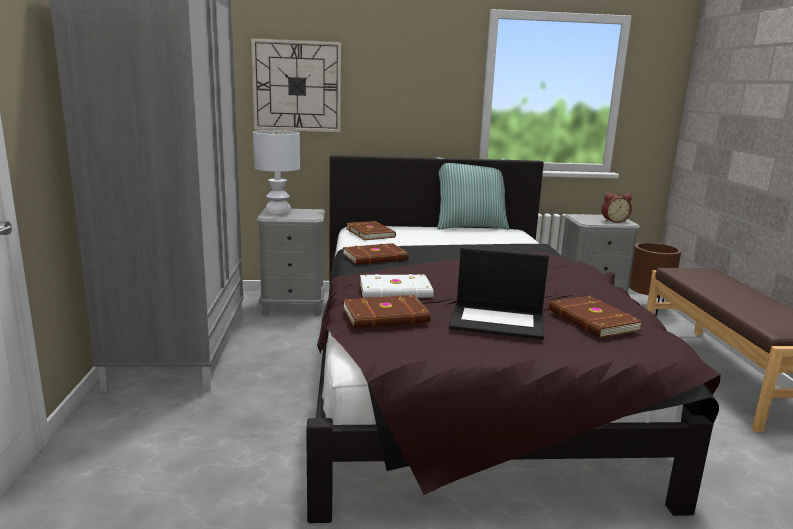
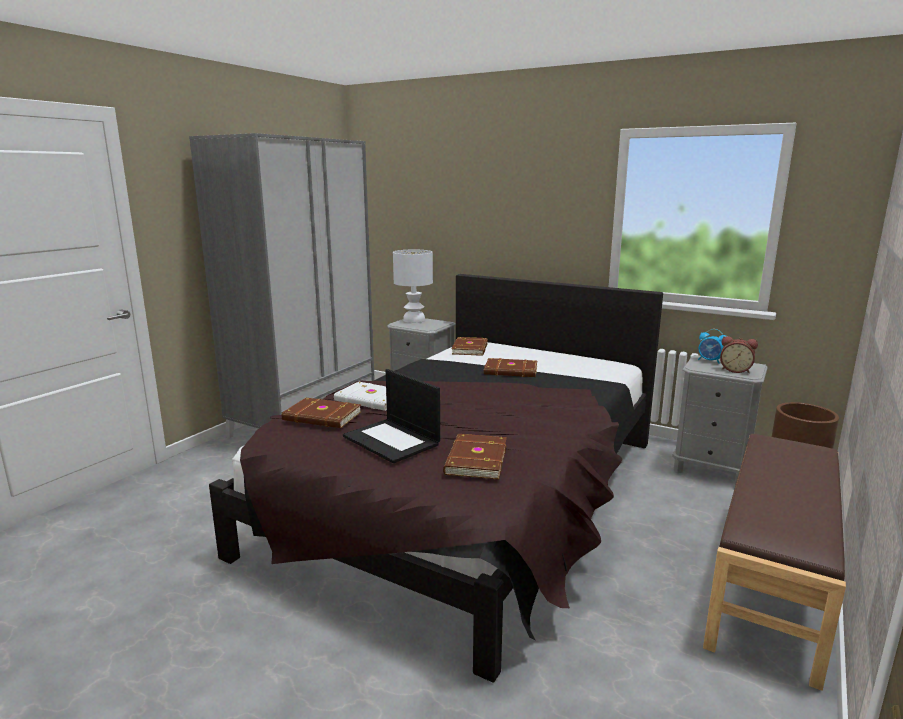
camera: 35 degrees right, 0 degrees up
wall clock [251,38,341,132] -> none
brown book [343,243,409,264] -> brown book moved to [484,358,537,377]
pillow [436,157,509,230] -> none
none -> alarm clock [698,329,726,364]

